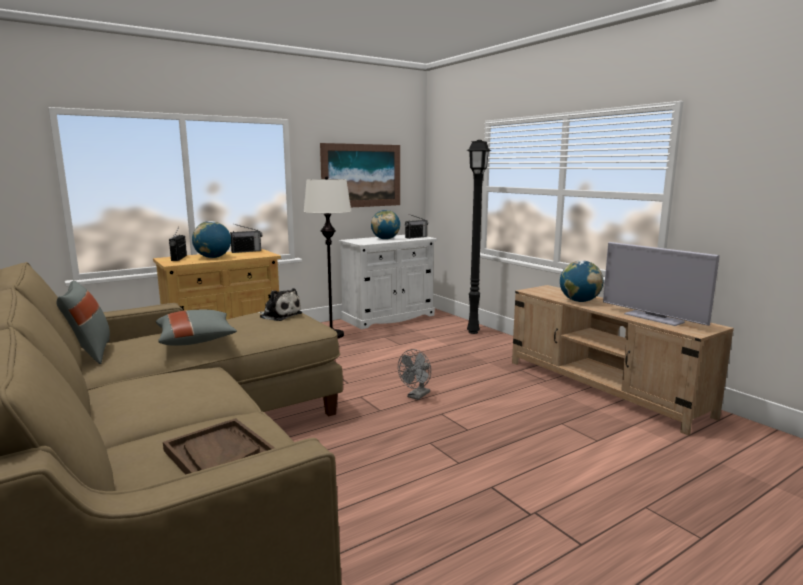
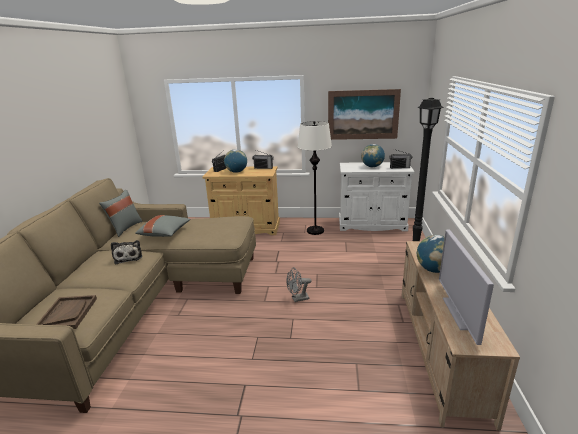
camera: 40 degrees right, 10 degrees up
plush toy [257,288,302,321] -> plush toy moved to [111,240,142,264]

